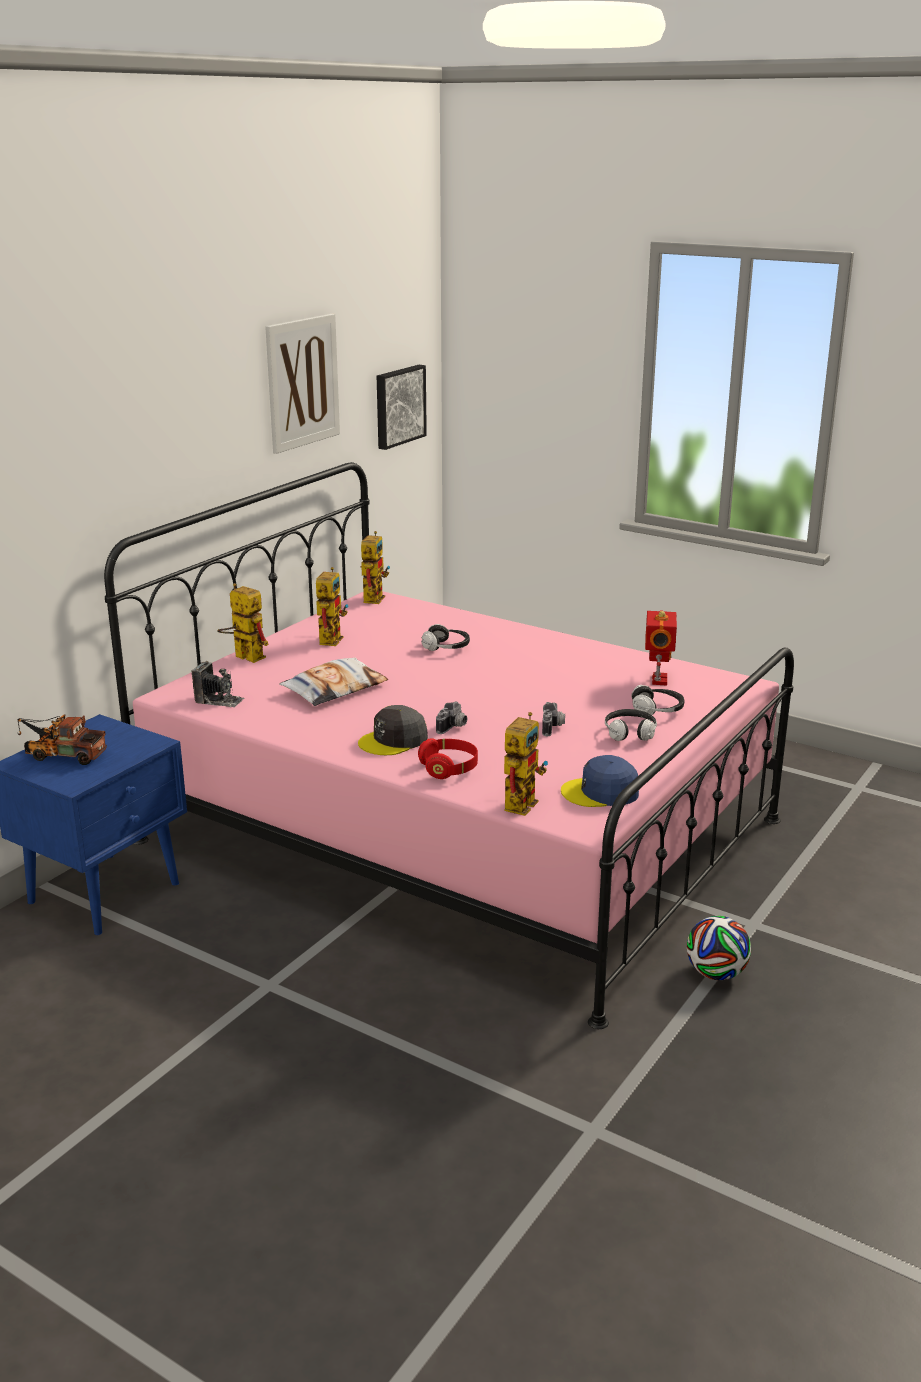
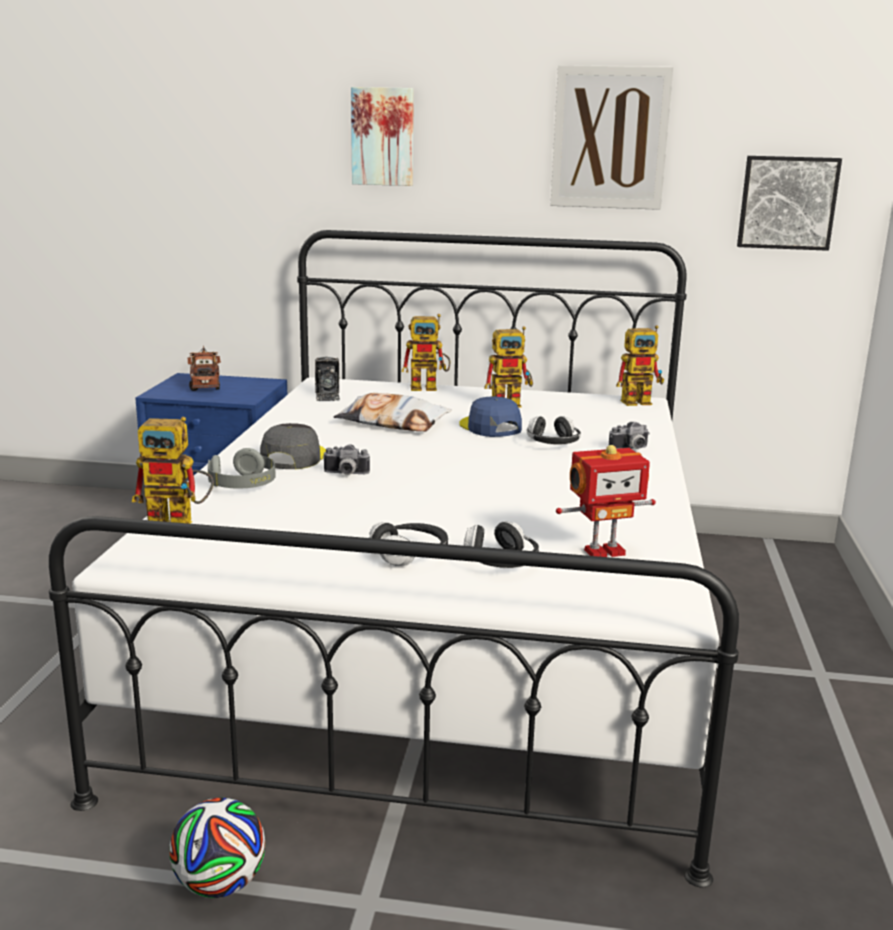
camera: 65 degrees right, 5 degrees down
pink bed [104,462,794,1029] -> white bed [49,230,739,887]
toy robot [217,583,268,663] -> toy robot turned 75 degrees clockwise [402,314,450,391]
grey cap [358,705,428,755] -> grey cap turned 75 degrees clockwise [260,423,326,469]
red headphones [418,738,478,779] -> grey headphones [208,448,276,488]
camera [542,702,565,736] -> camera moved to [609,422,650,449]
blue cap [561,755,639,807] -> blue cap moved to [459,396,522,437]
none -> picture [351,87,414,186]

